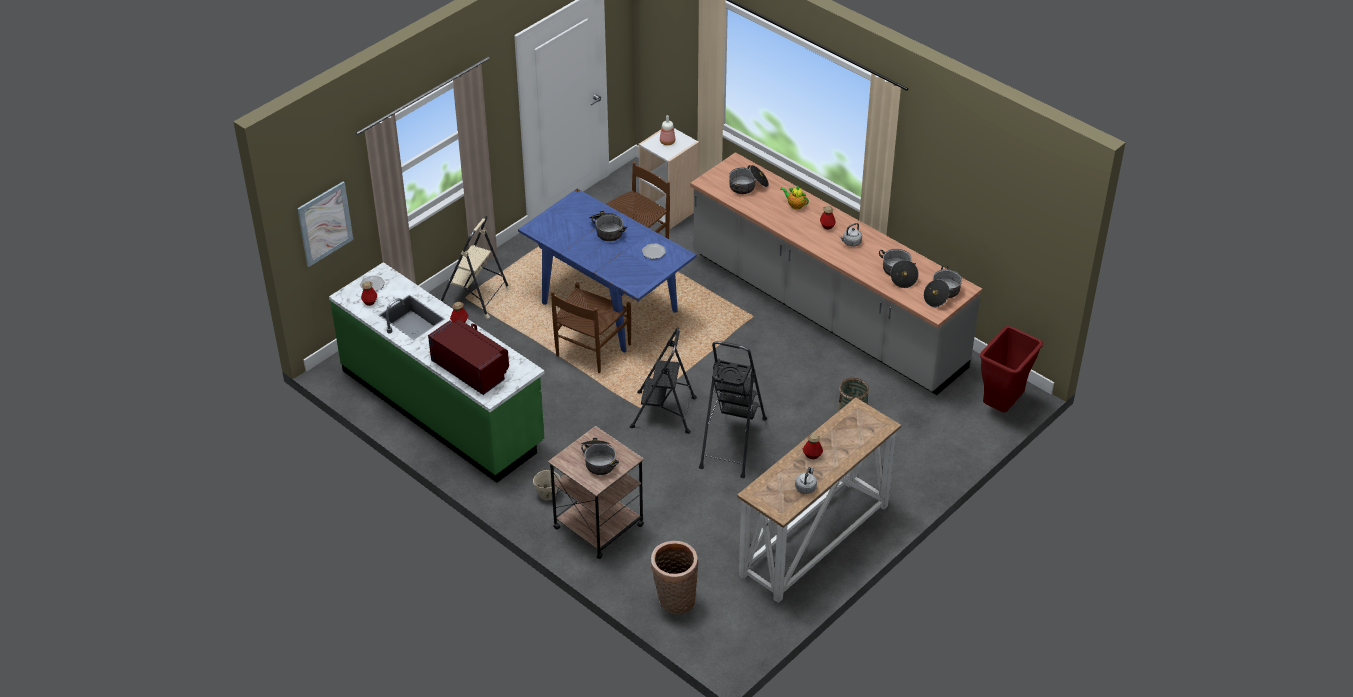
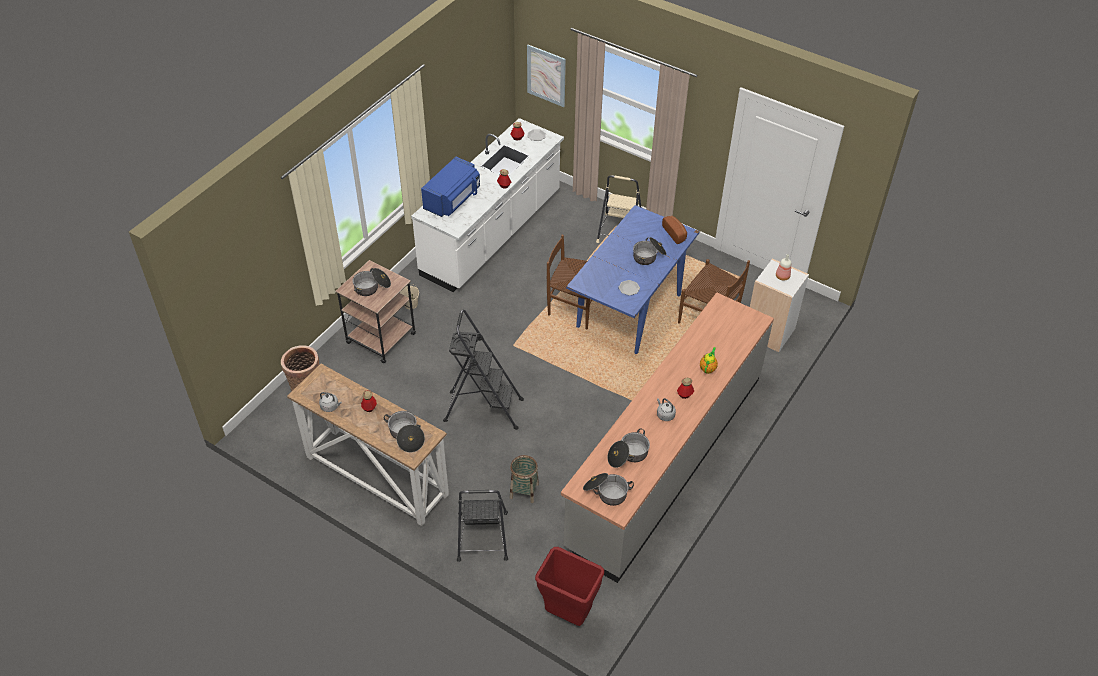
camera: 80 degrees right, 5 degrees up
green counter [329,262,545,483] -> white counter [411,118,564,292]
red microwave [428,319,509,395] -> blue microwave [421,157,480,217]
black step ladder [630,327,697,434] -> black step ladder moved to [457,490,508,562]
cooking pot [729,165,769,194] -> cooking pot moved to [384,411,425,453]
none -> bread [662,216,687,244]

